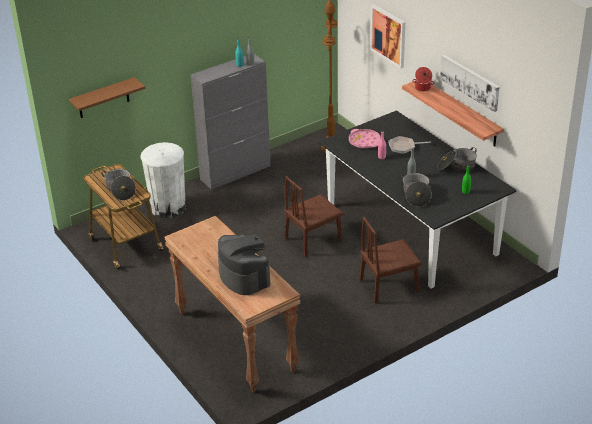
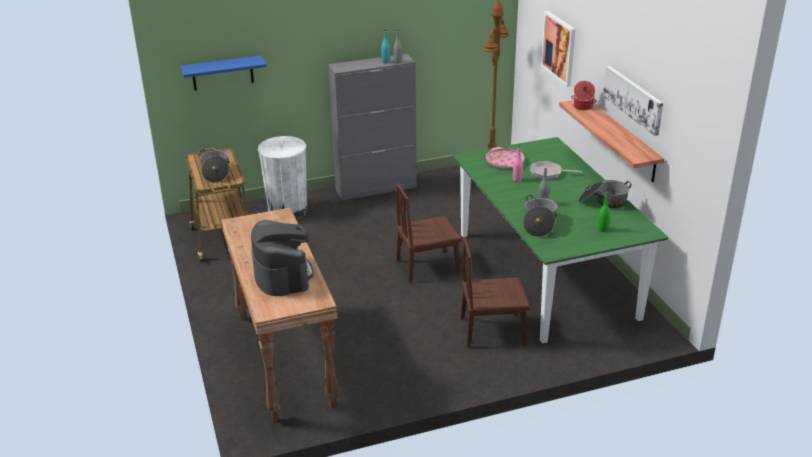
camera: 15 degrees right, 5 degrees down
brown shelf [69,77,146,118] -> blue shelf [180,55,267,90]
black dining table [319,110,516,288] -> green dining table [453,137,669,343]

